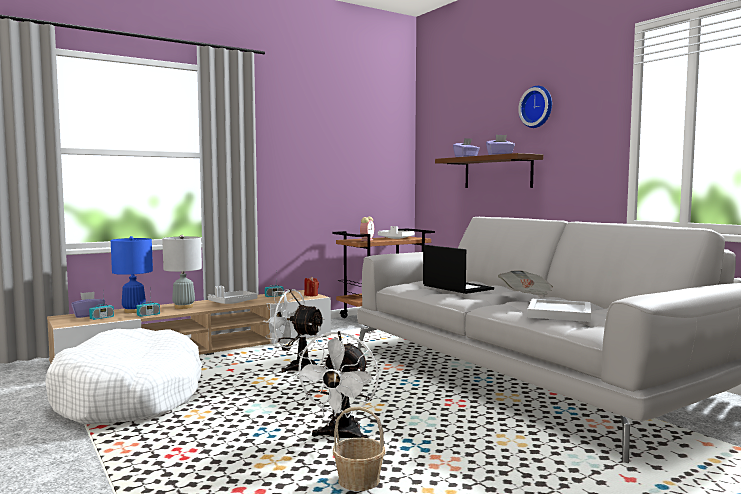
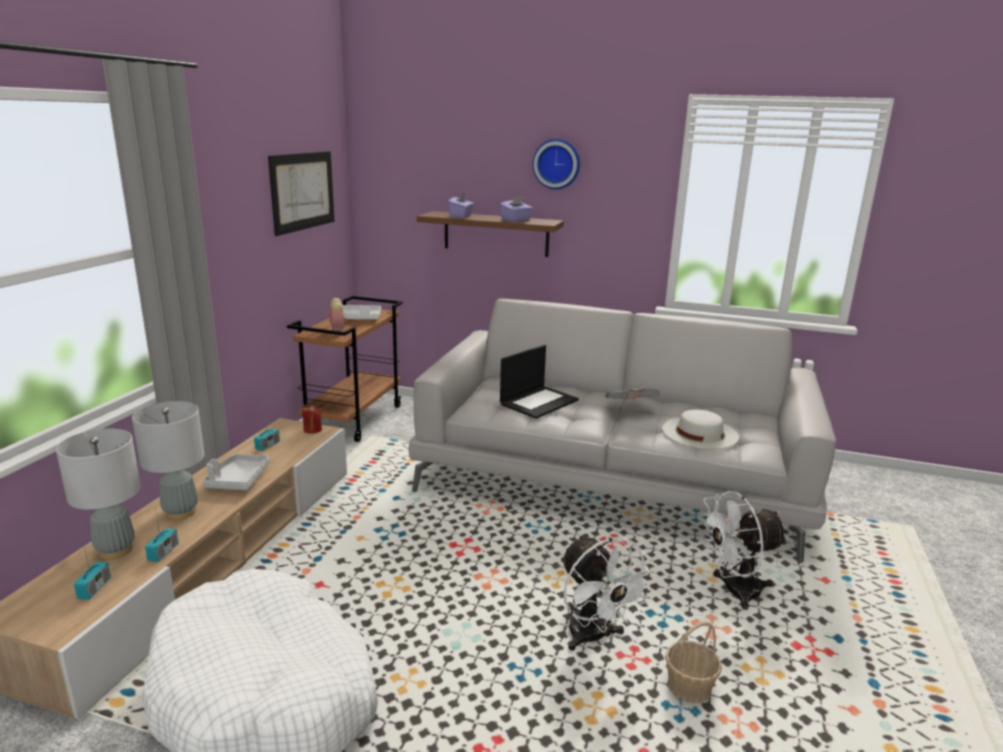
camera: 40 degrees left, 15 degrees up
purple tissue box [71,292,105,318] -> none
blue table lamp [111,236,153,313] -> grey table lamp [56,429,141,559]
white fan [263,289,325,372] -> white fan moved to [698,491,788,610]
laptop [423,245,494,294] -> laptop turned 120 degrees clockwise [500,345,579,419]
white tray [527,299,591,322] -> white hat [662,410,739,449]
none -> picture [268,151,335,236]

